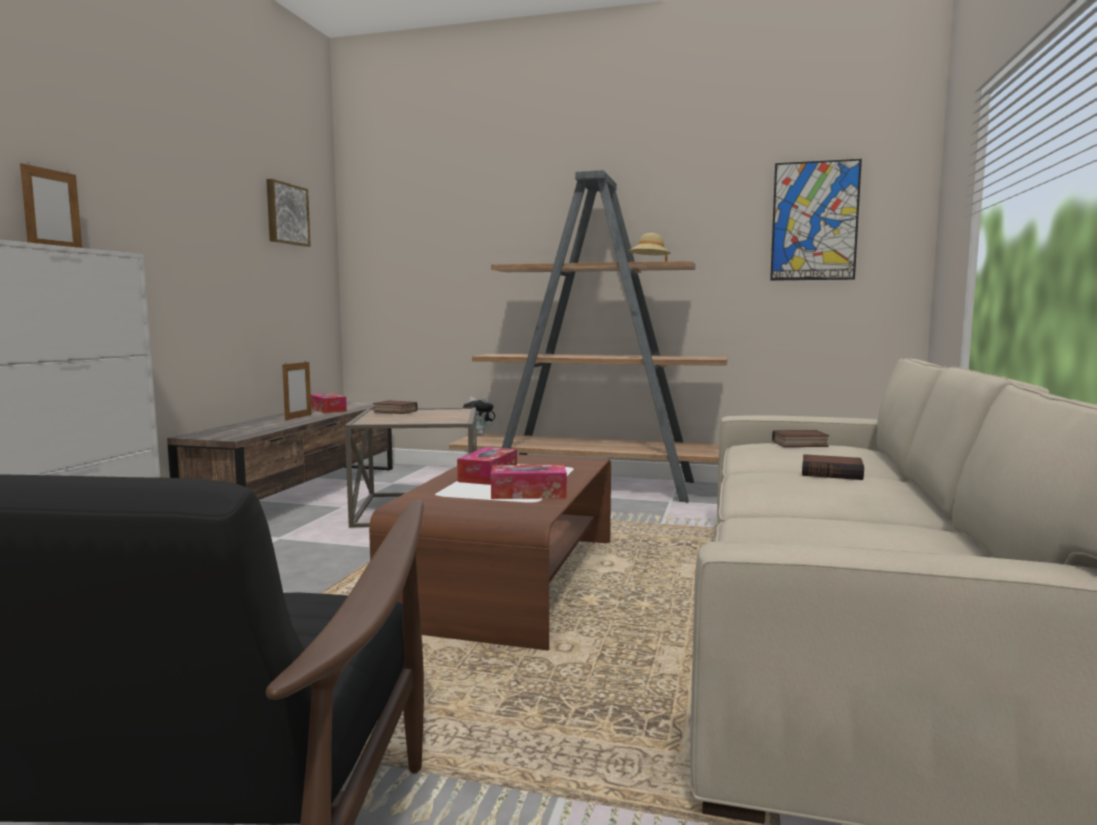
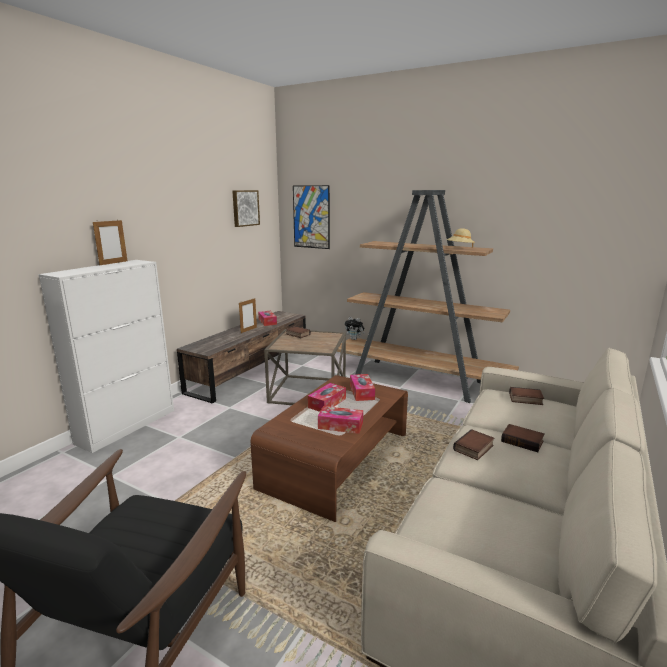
camera: 15 degrees right, 10 degrees up
picture [770,159,862,281] -> picture moved to [293,185,330,249]
none -> tissue box [350,374,375,401]
none -> book [453,429,495,460]

